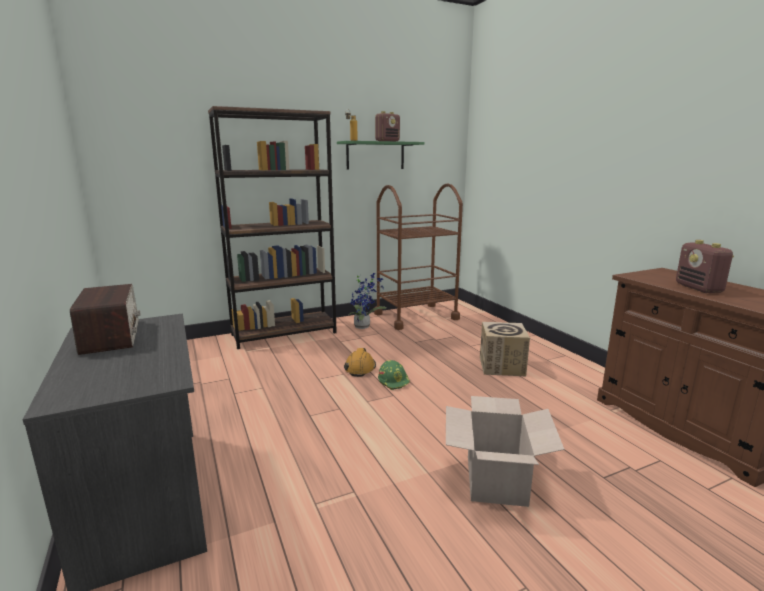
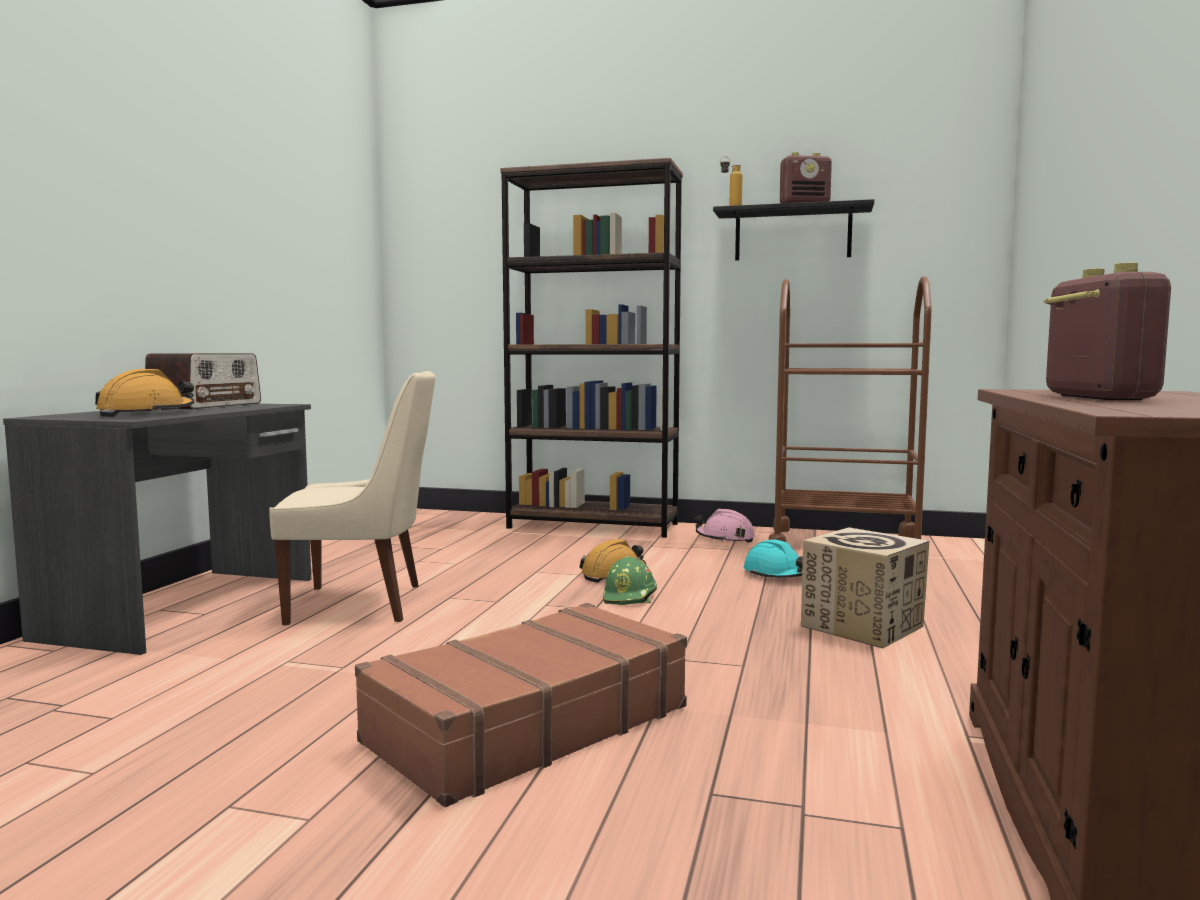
camera: 40 degrees right, 10 degrees down
green shelf [337,141,425,169] -> black shelf [713,199,874,261]
potted plant [348,273,387,329] -> pink hard hat [695,509,755,543]
cardboard box [446,396,565,507] -> brown suitcase [355,603,687,807]
radio [676,240,734,293] -> radio turned 150 degrees clockwise [1044,263,1171,400]
none -> orange hard hat [95,369,195,417]
none -> beige chair [269,371,435,626]
none -> turquoise hard hat [743,540,803,578]

